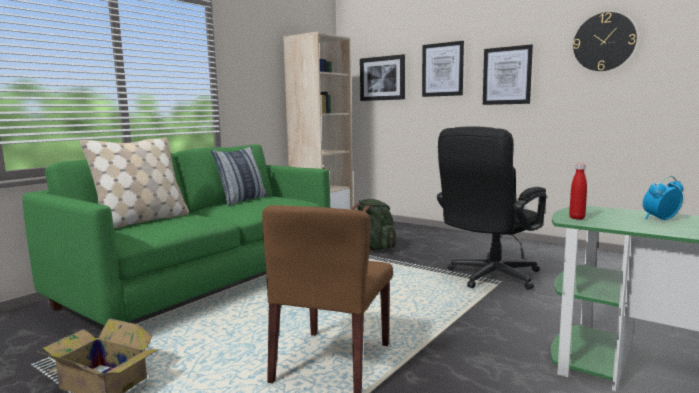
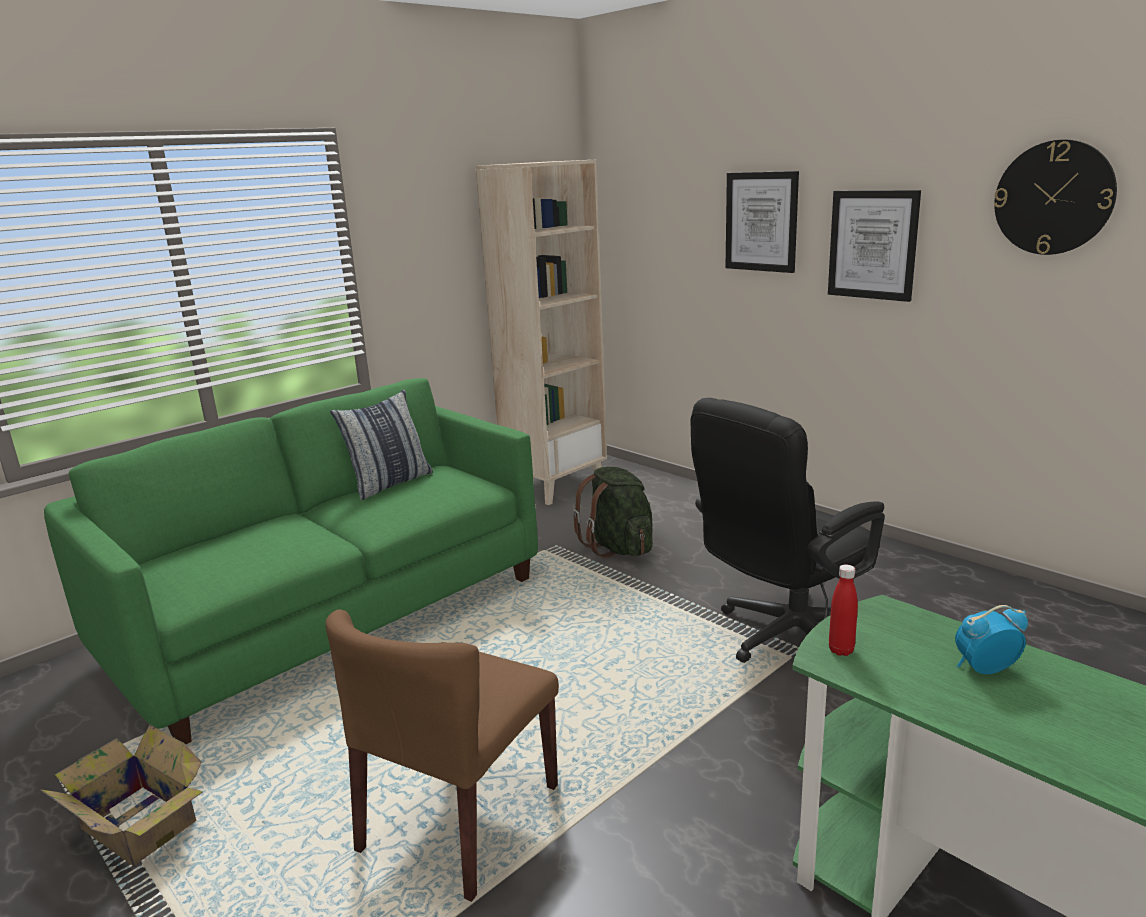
camera: 10 degrees right, 10 degrees up
beige pillow [80,137,189,229] -> none
picture [360,54,405,101] -> none

